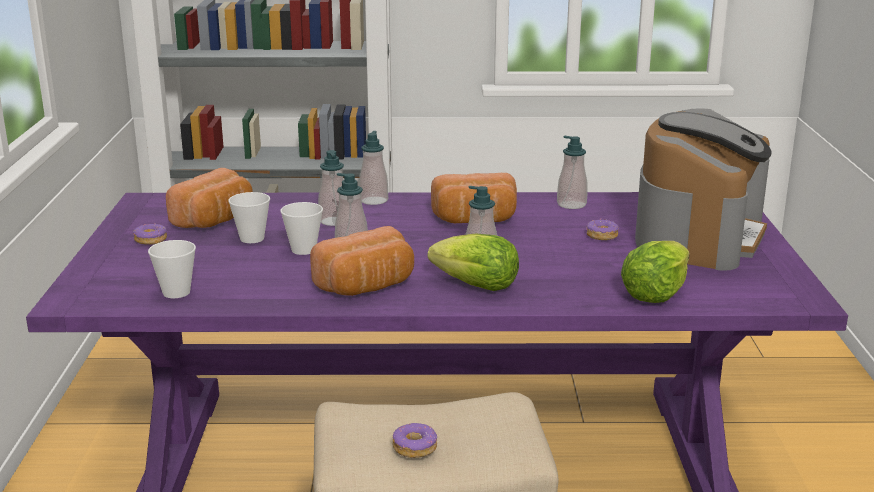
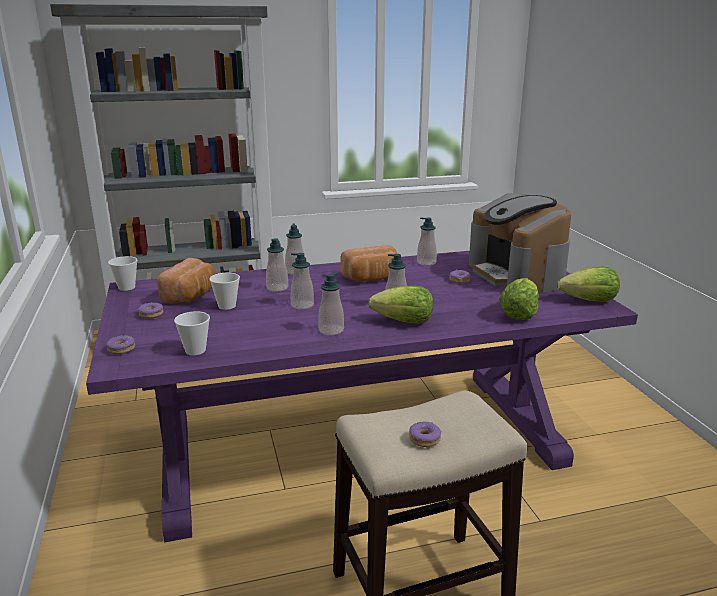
camera: 15 degrees left, 0 degrees up
cup [280,202,323,255] -> cup moved to [108,256,137,291]
bread [310,226,414,296] -> soap dispenser [318,272,344,335]
coffee machine [635,109,772,271] -> coffee machine turned 150 degrees clockwise [469,193,571,292]
none -> donut [106,335,135,354]
none -> lettuce [558,267,620,302]

